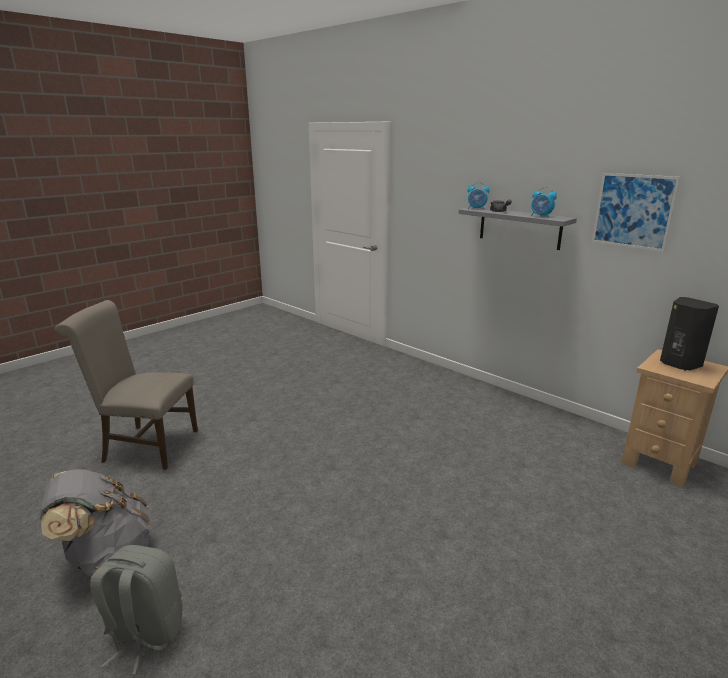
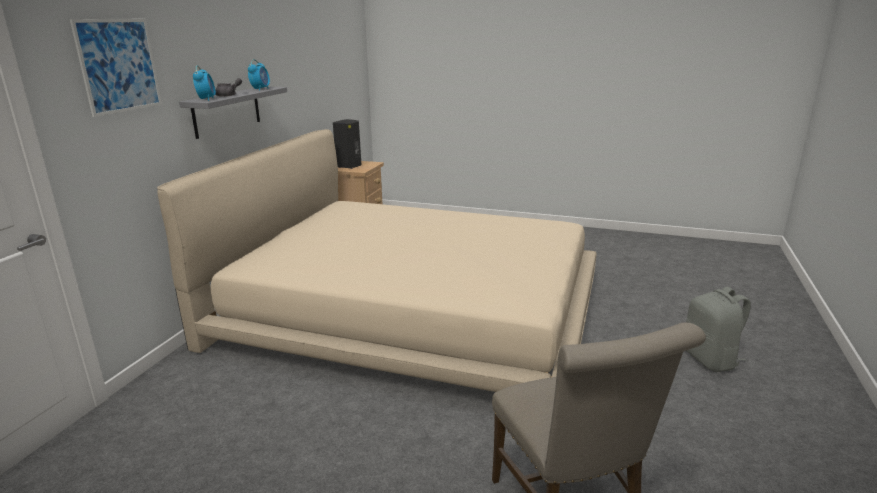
camera: 115 degrees left, 0 degrees up
grey backpack [39,469,151,577] -> none
picture [592,173,680,252] -> picture moved to [70,19,162,117]
none -> beige bed [157,129,597,392]

